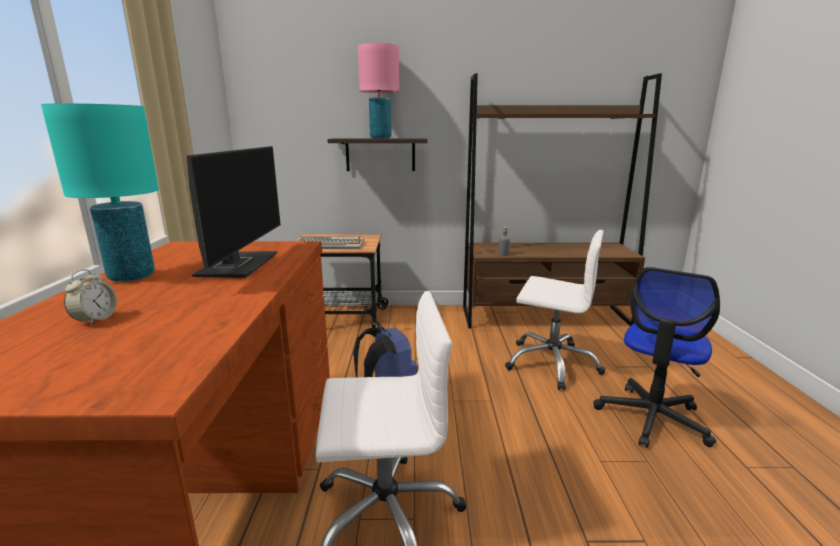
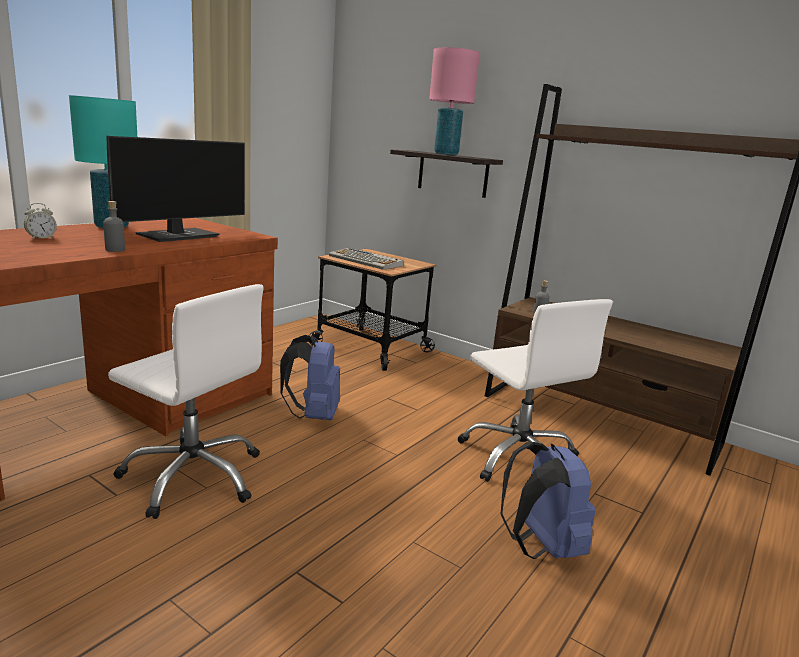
camera: 35 degrees right, 0 degrees up
office chair [593,267,720,448] -> blue backpack [501,442,596,559]
none -> grey bottle [103,201,125,252]

